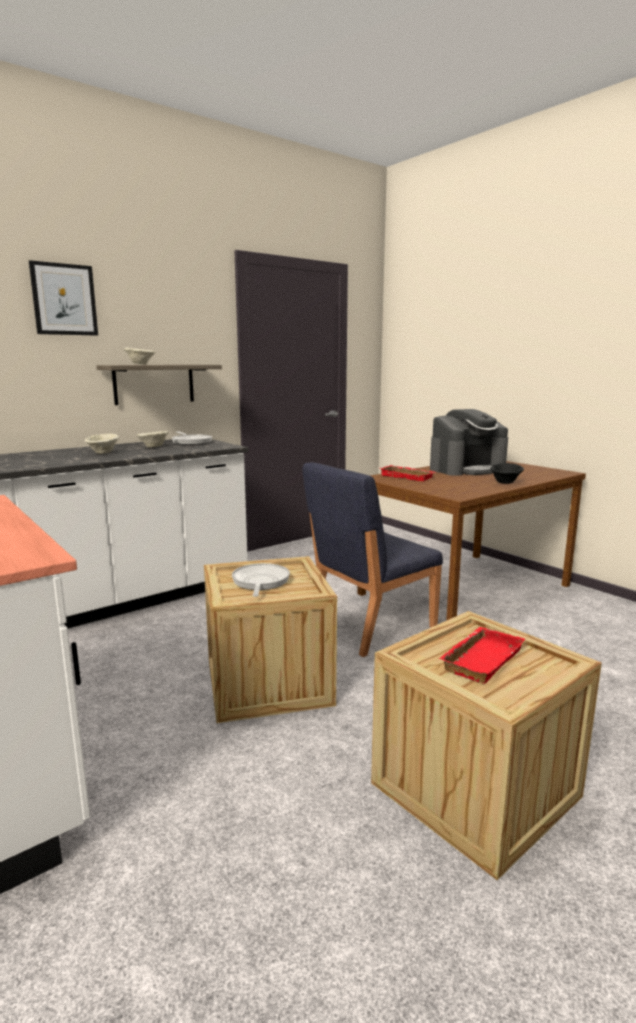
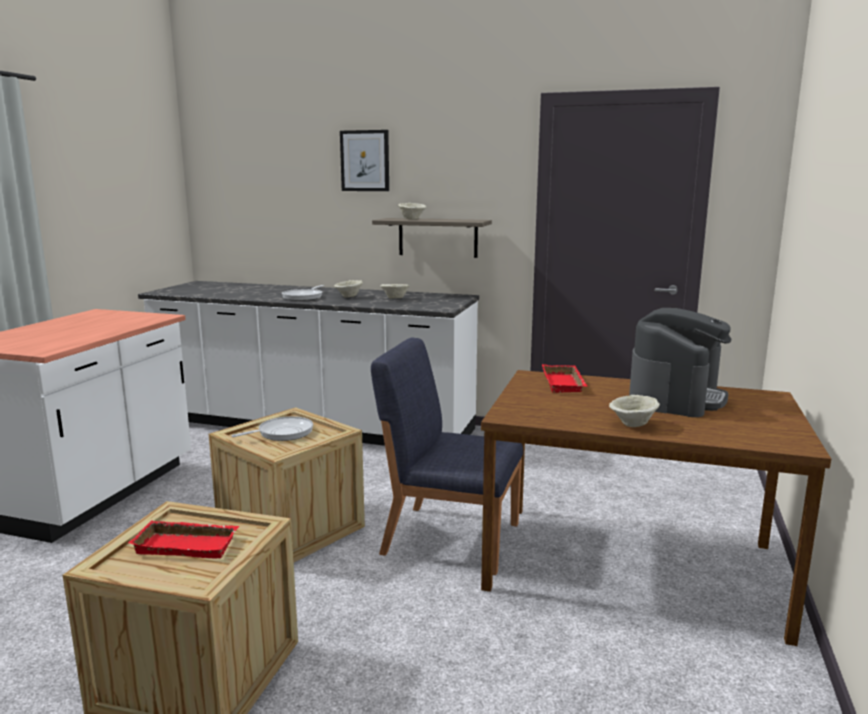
camera: 55 degrees right, 0 degrees up
frying pan [172,432,212,445] -> frying pan moved to [282,285,324,301]
coffee machine [430,409,508,476] -> coffee machine turned 90 degrees counterclockwise [629,308,731,417]
black bowl [490,463,524,484] -> beige bowl [609,395,660,427]

